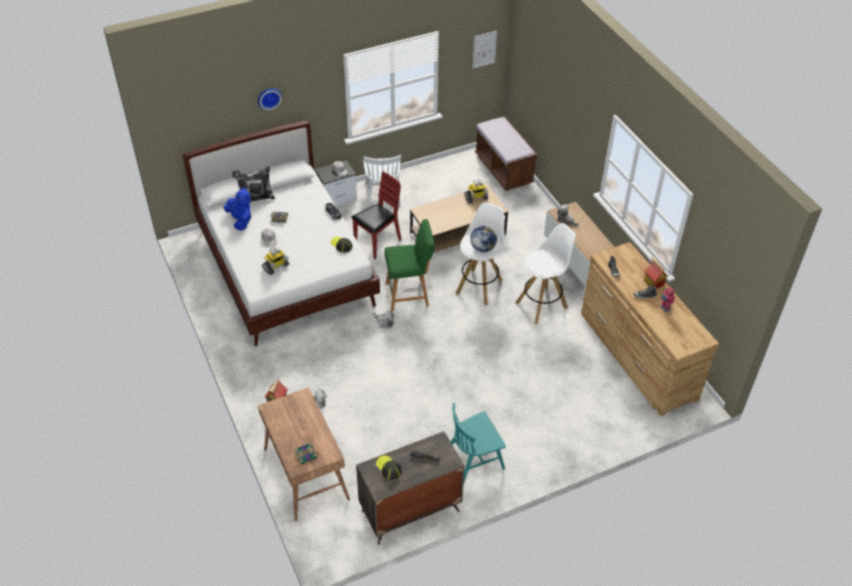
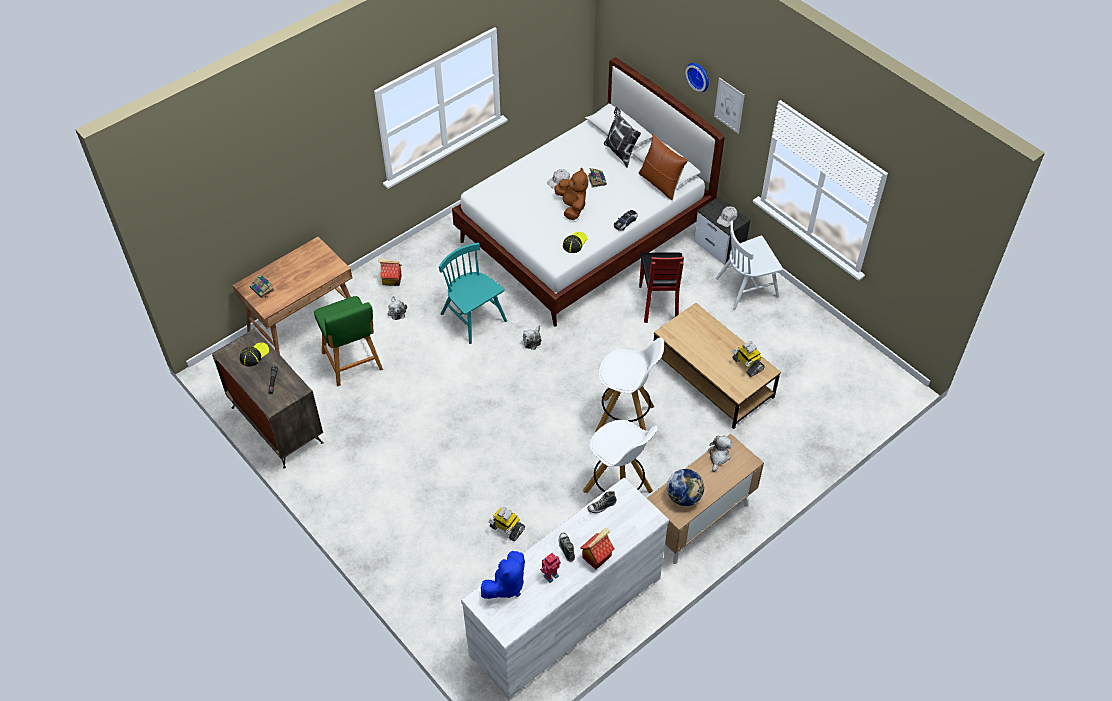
camera: 75 degrees right, 5 degrees up
blue plush toy [224,187,252,230] -> blue plush toy moved to [481,551,525,599]
toy robot [262,246,289,275] -> toy robot moved to [489,507,525,541]
red chair [351,171,402,259] -> red chair turned 60 degrees clockwise [639,252,684,323]
green stool [384,219,435,311] -> green stool moved to [314,296,383,386]
turquoise chair [451,403,506,484] -> turquoise chair moved to [439,243,507,344]
globe [470,226,497,252] -> globe moved to [667,469,704,506]
picture [473,31,497,69] -> picture moved to [714,78,745,134]
brown bench [475,116,537,191] -> none
brown dresser [581,242,719,417] -> white dresser [461,478,669,701]
none -> brown plush toy [555,167,588,220]
none -> brown pillow [639,133,688,200]

